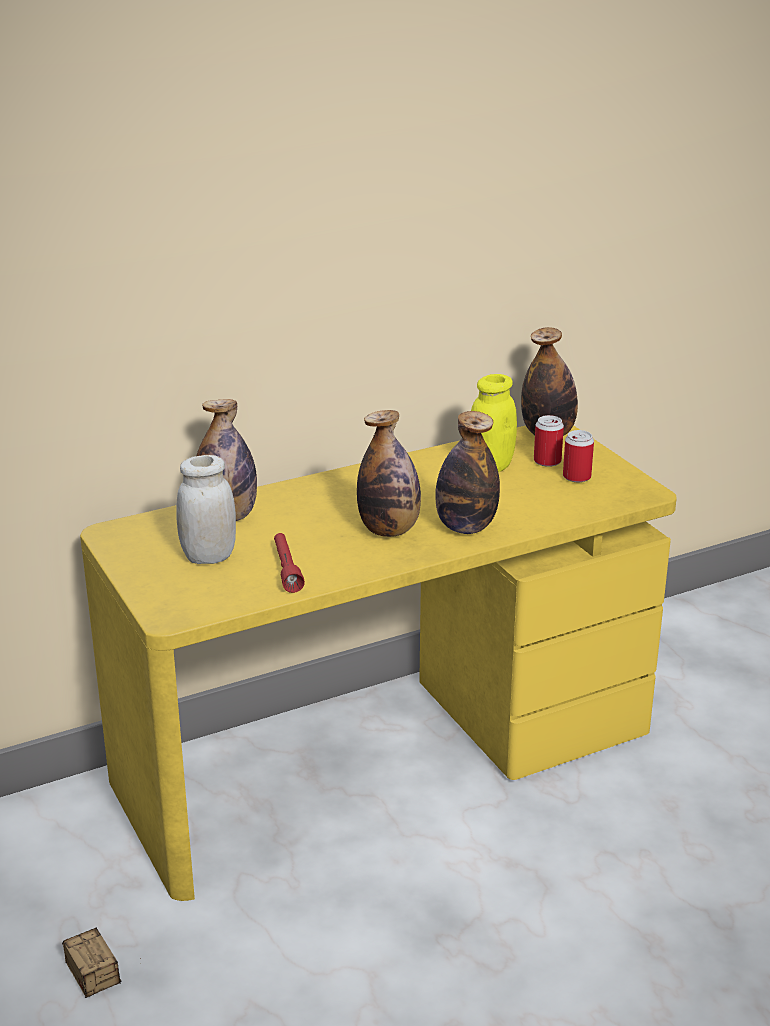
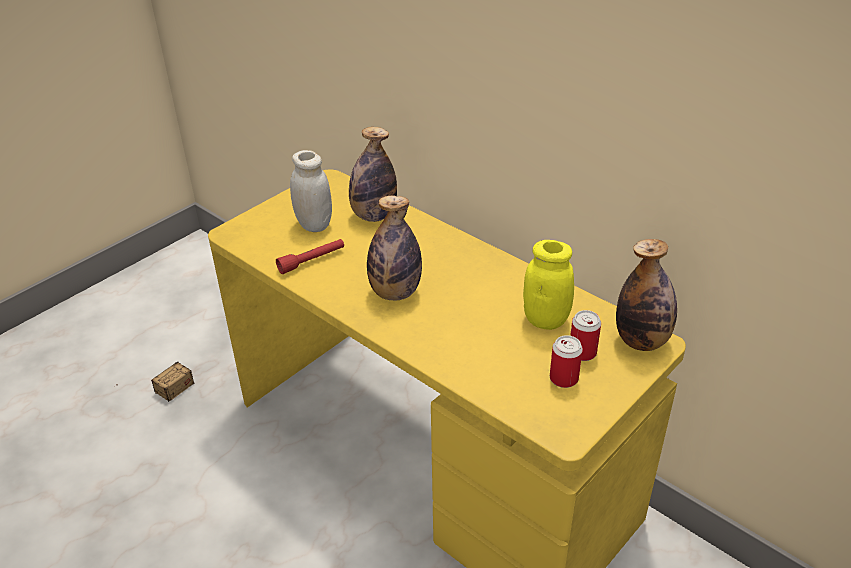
camera: 70 degrees right, 10 degrees up
bottle [435,411,500,534] -> none

